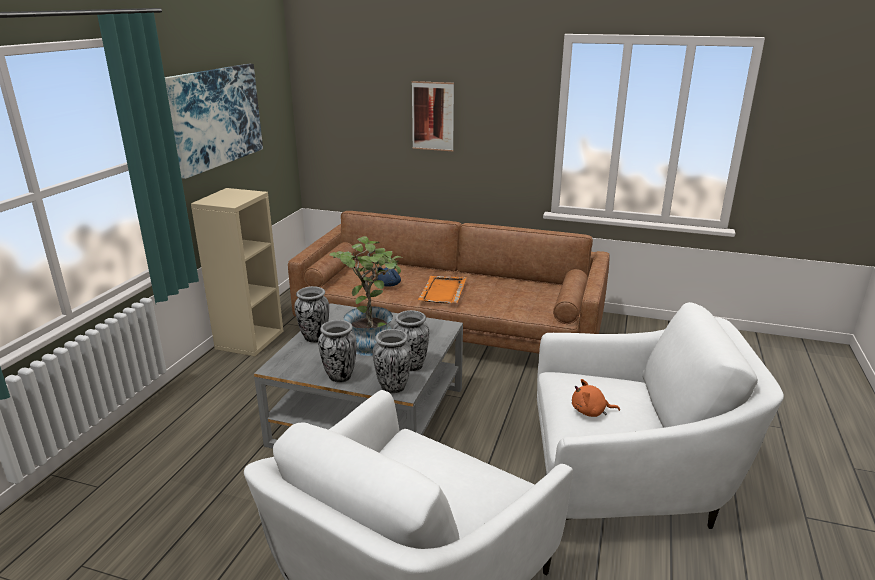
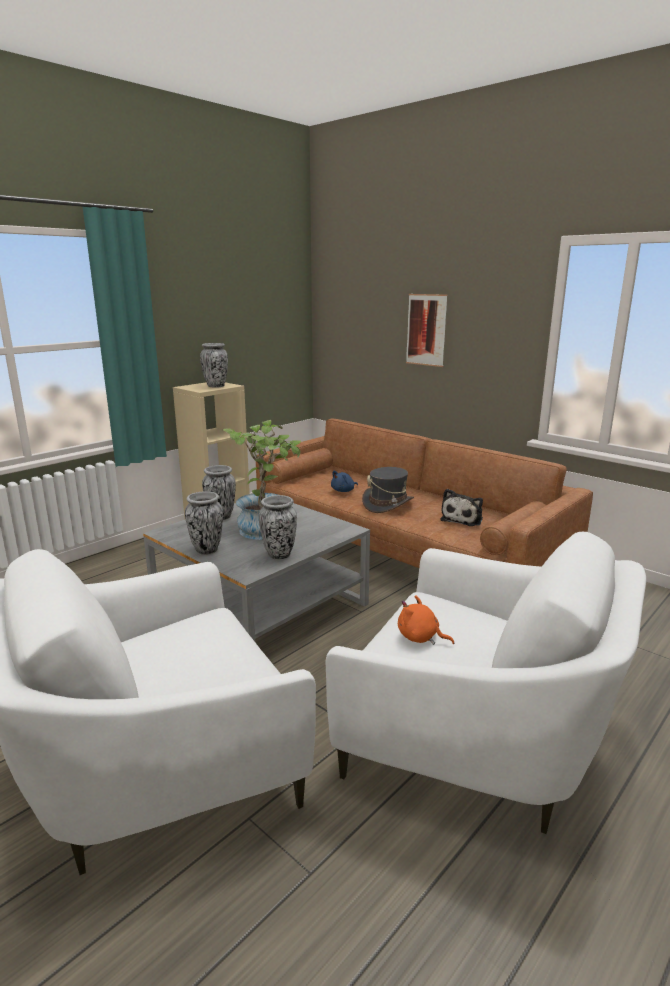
camera: 25 degrees right, 5 degrees down
picture [165,64,263,179] -> none
vase [373,329,412,393] -> vase moved to [200,343,228,388]
orange tray [418,276,467,304] -> grey hat [362,467,414,513]
none -> plush toy [440,489,483,526]

